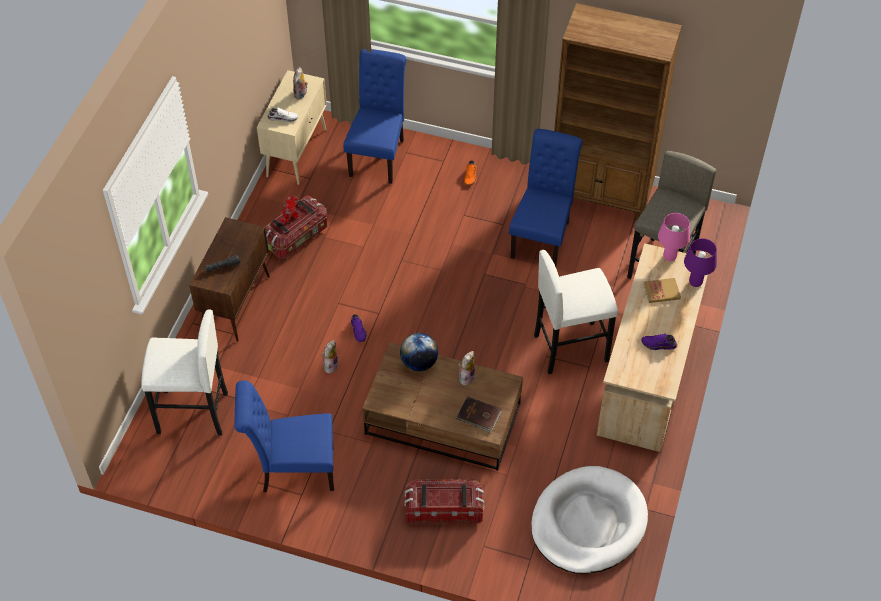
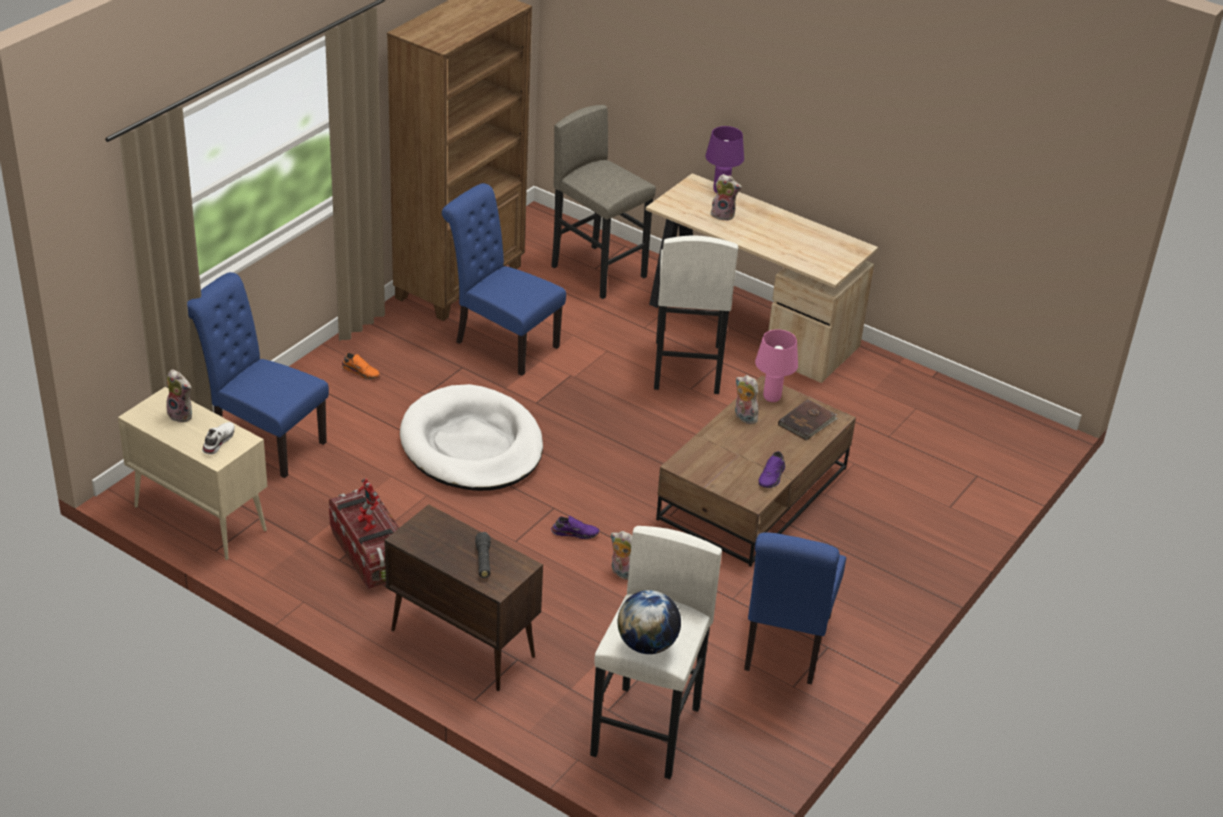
camera: 75 degrees left, 15 degrees down
globe [400,333,438,371] -> globe moved to [618,590,681,654]
storage box [404,479,484,525] -> none
white dog bed [531,466,648,574] -> white dog bed moved to [400,384,543,491]
purple shoe [641,334,677,350] -> purple shoe moved to [758,451,785,488]
book [644,278,681,303] -> plush toy [711,174,742,221]
pink table lamp [658,213,690,261] -> pink table lamp moved to [755,329,798,402]

